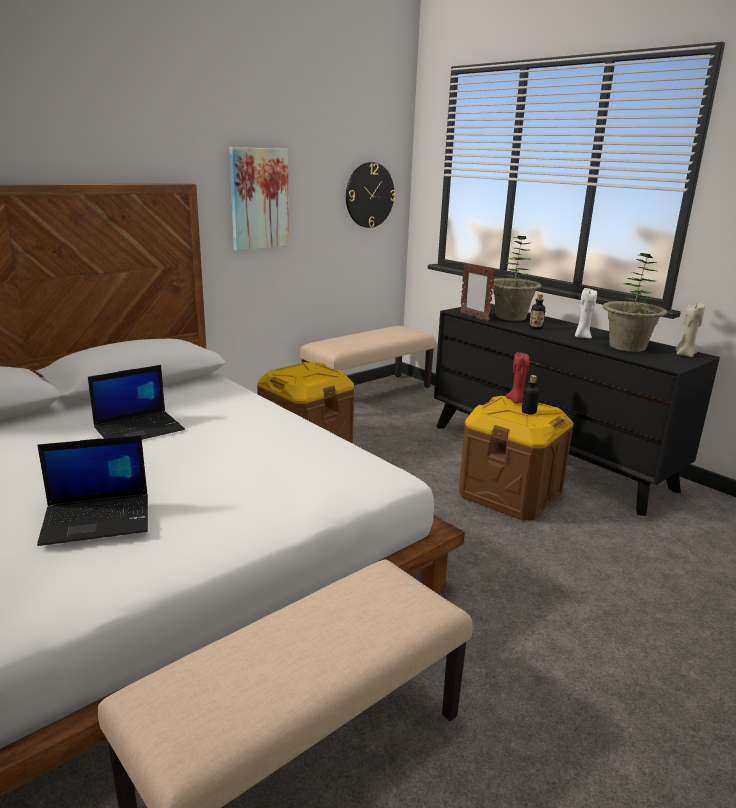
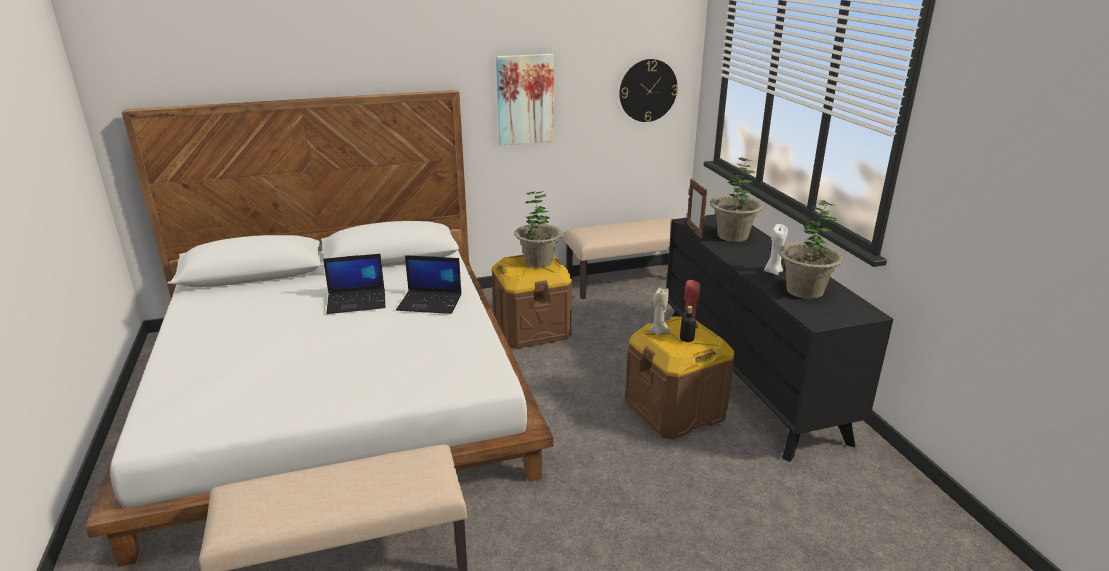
camera: 25 degrees right, 5 degrees up
laptop [37,435,148,546] -> laptop moved to [396,255,462,314]
bottle [529,294,546,330] -> none
beige candle [675,303,705,357] -> beige candle moved to [647,288,671,336]
none -> potted plant [514,191,563,267]

